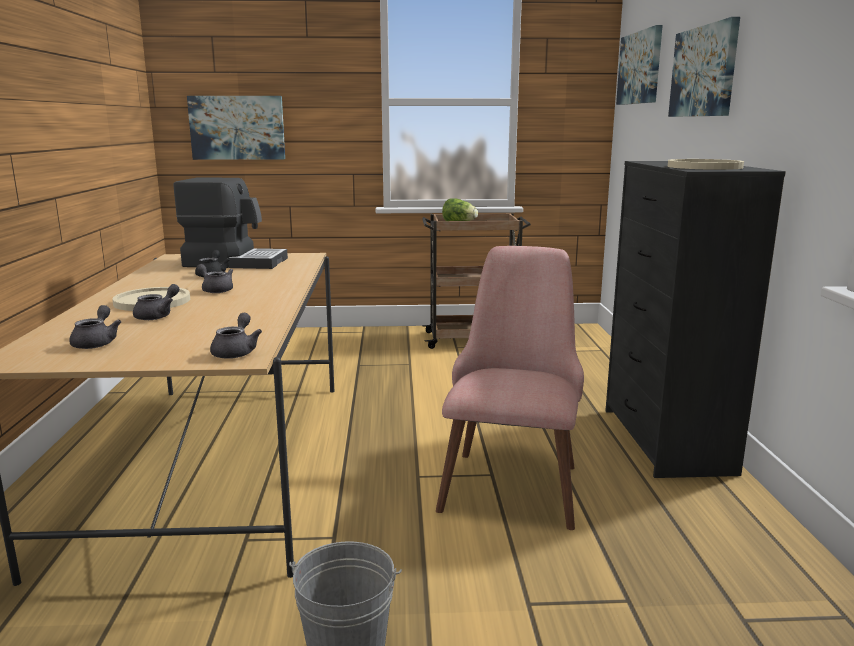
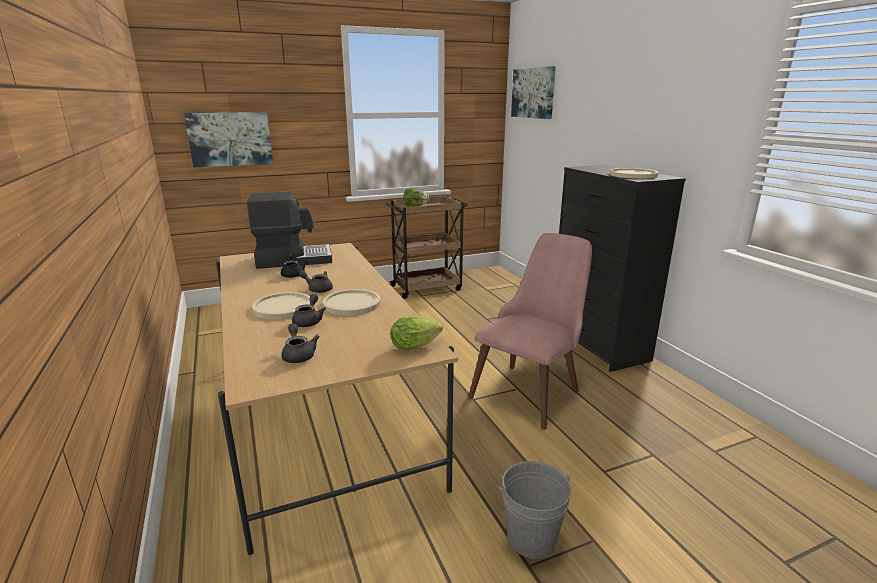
camera: 20 degrees left, 5 degrees up
grey teapot [210,313,262,359] -> lettuce [391,316,443,350]
pink chair [436,246,584,530] -> pink chair turned 45 degrees clockwise [468,233,592,430]
picture [668,17,740,117] -> none
none -> beige plate [323,289,381,316]

